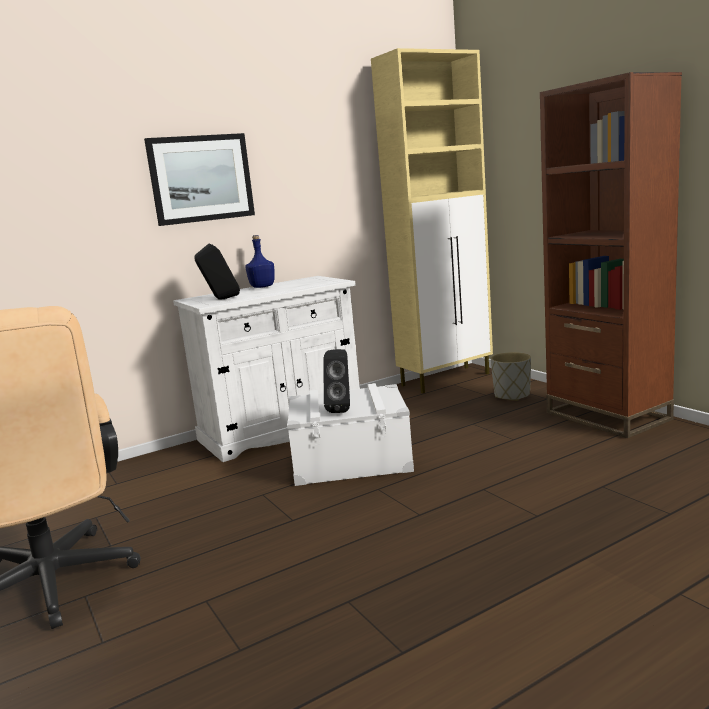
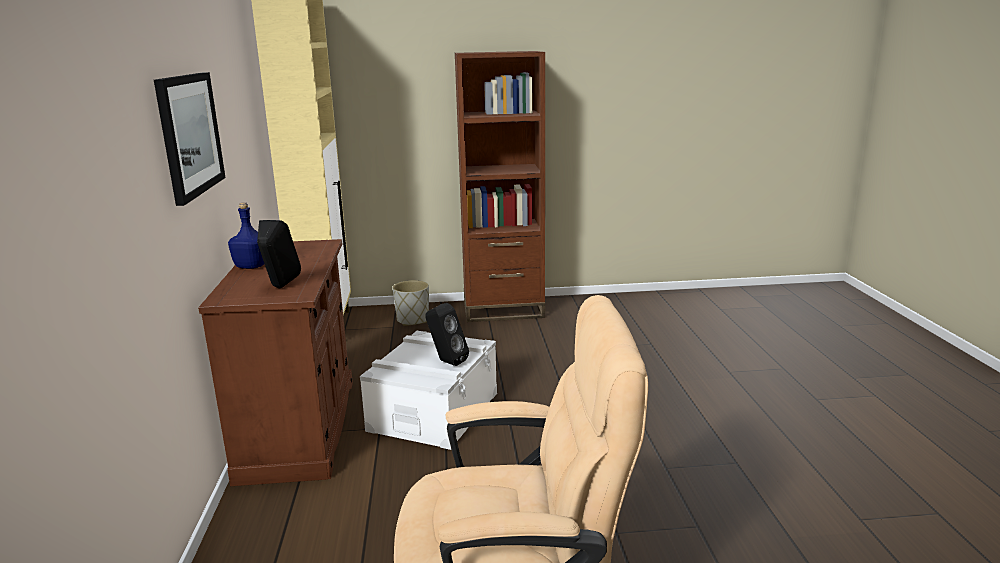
camera: 65 degrees left, 5 degrees up
white cabinet [173,276,360,462] -> brown cabinet [198,239,353,486]

